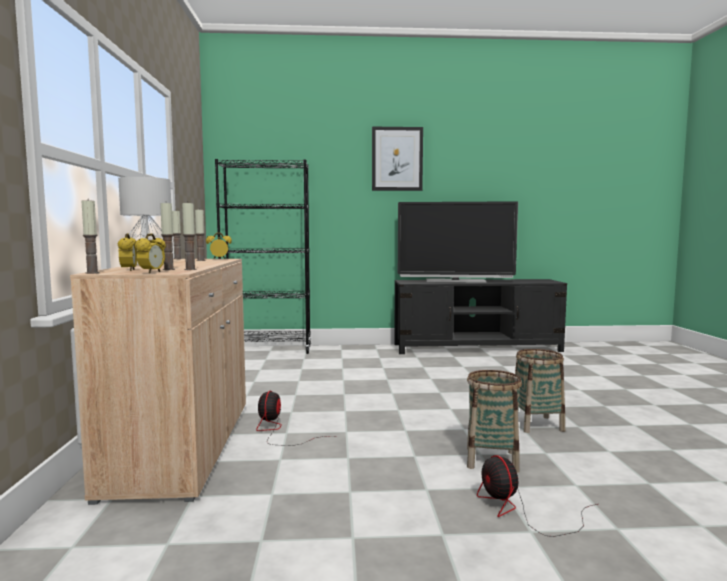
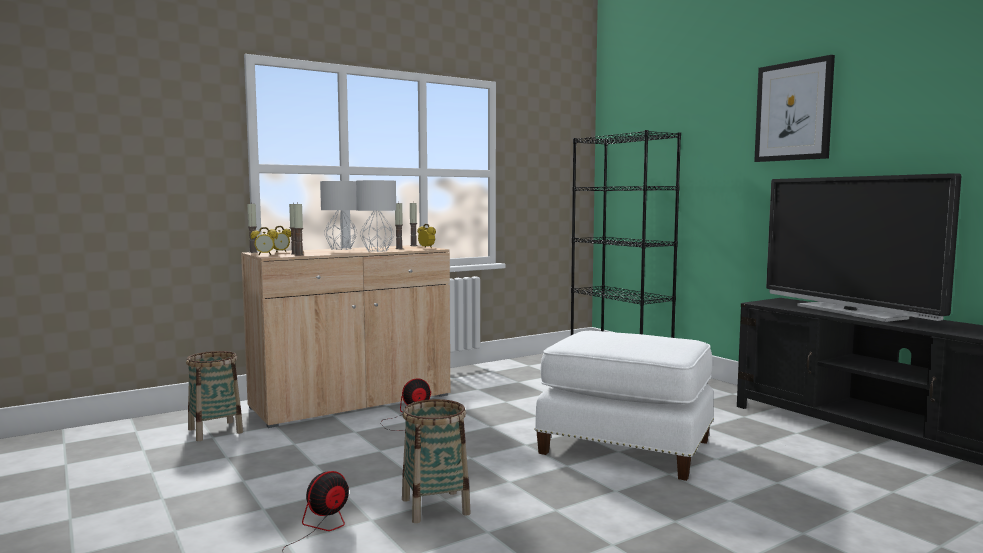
camera: 60 degrees right, 0 degrees up
basket [515,349,565,433] -> basket moved to [186,351,243,441]
none -> grey table lamp [356,180,396,252]
none -> white ottoman [534,331,714,481]

